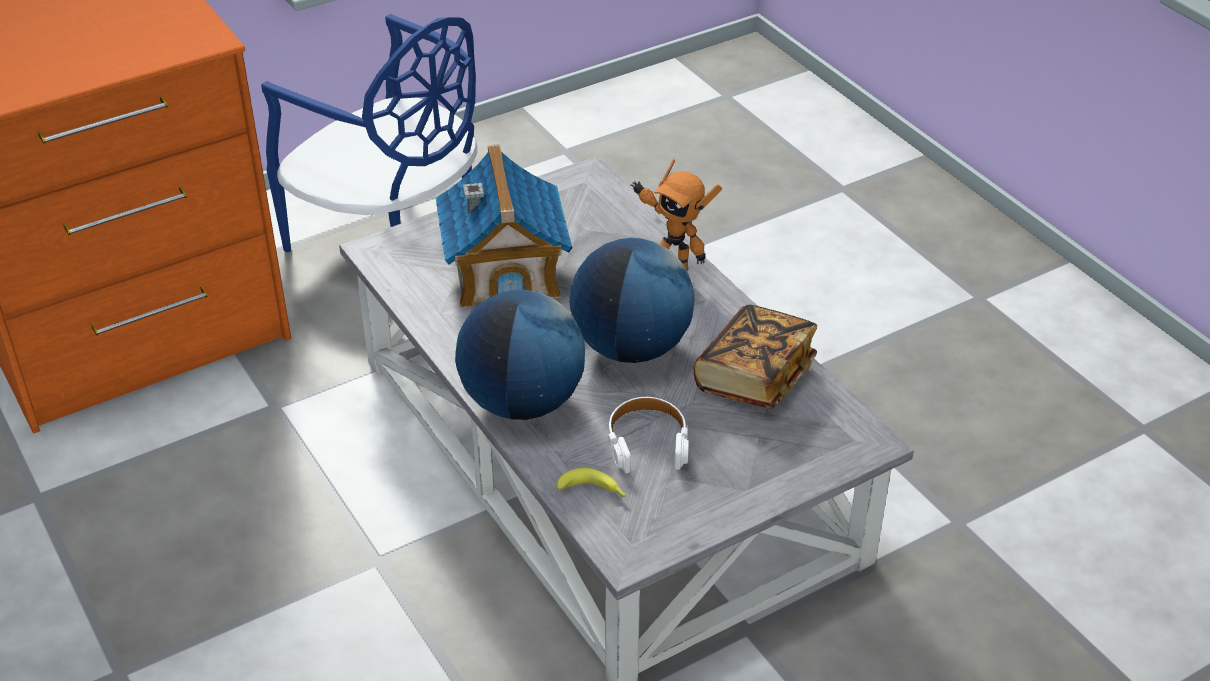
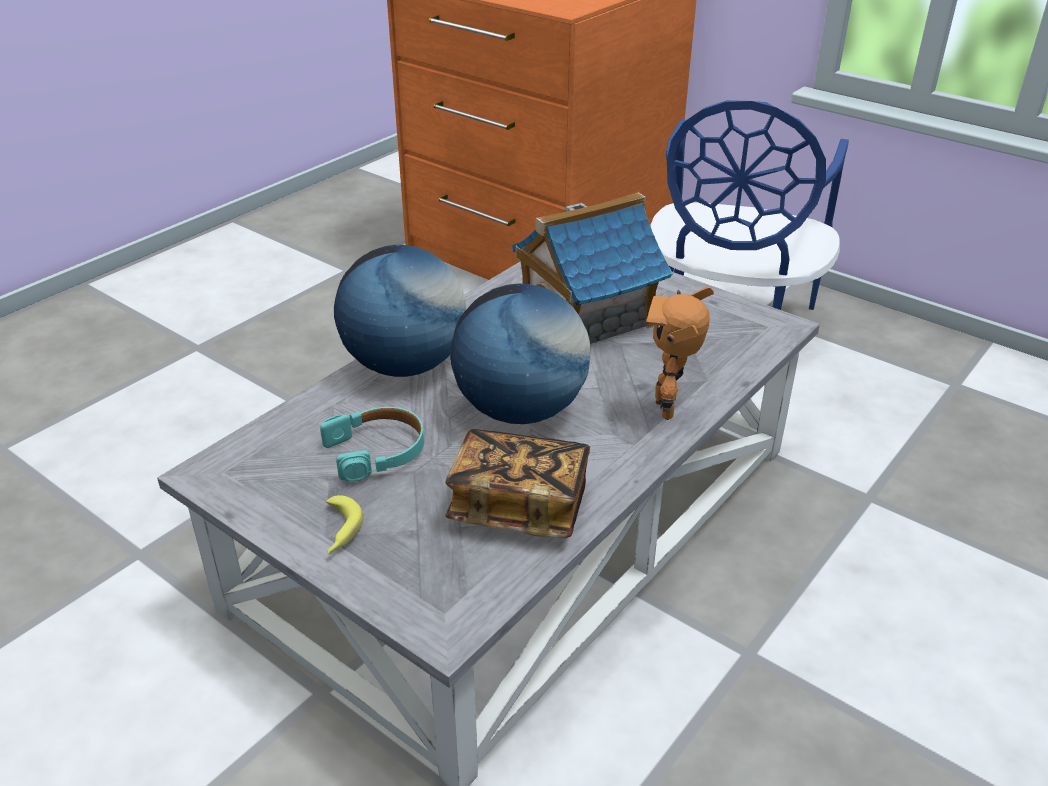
camera: 70 degrees right, 5 degrees down
banana [557,468,627,498] -> banana moved to [326,495,364,555]
white headphones [608,397,689,473] -> turquoise headphones [320,407,424,482]

